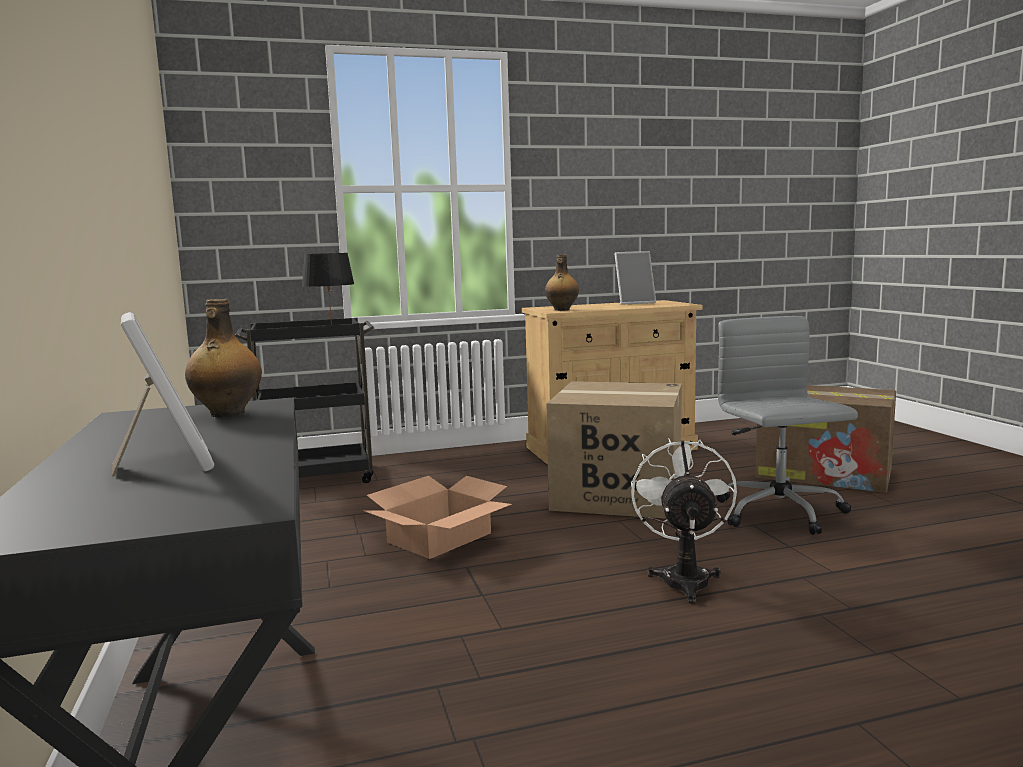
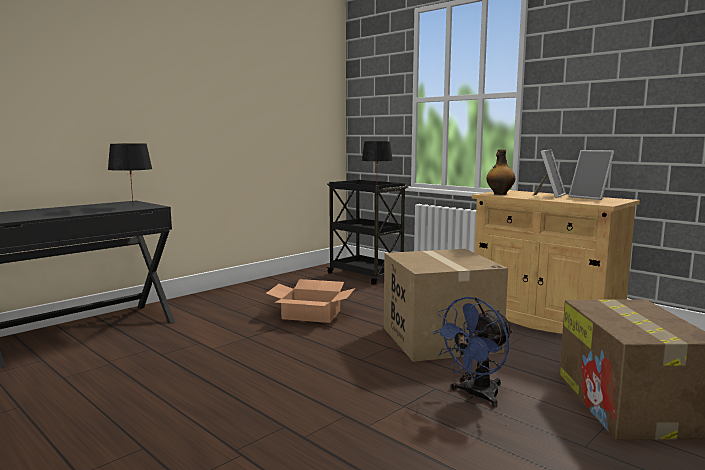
camera: 60 degrees right, 0 degrees up
picture frame [112,312,214,477] -> picture frame moved to [533,150,566,198]
bottle [185,299,262,417] -> black table lamp [108,144,152,203]
white fan [631,438,737,604] -> none
grey office chair [716,316,858,535] -> blue fan [432,297,513,407]

